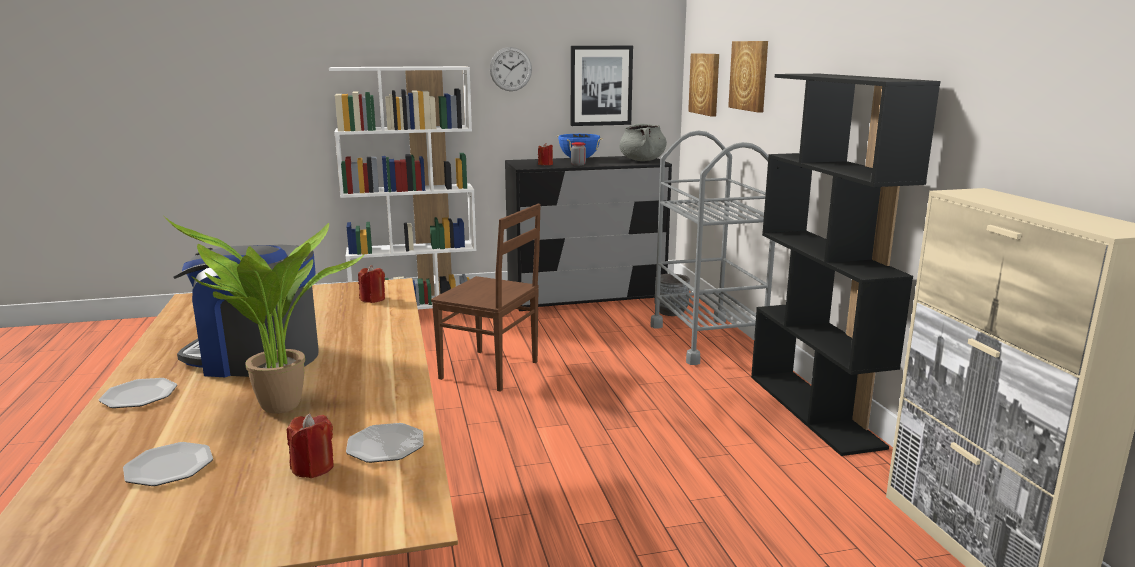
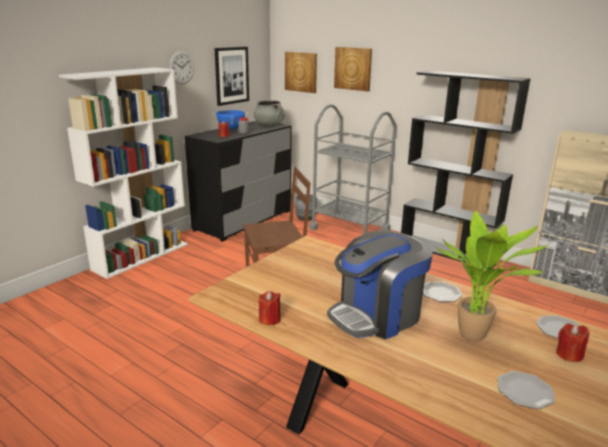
camera: 40 degrees left, 5 degrees up
plate [99,378,177,408] -> plate moved to [423,282,462,302]
red candle [358,265,385,303] -> red candle moved to [259,291,281,325]

